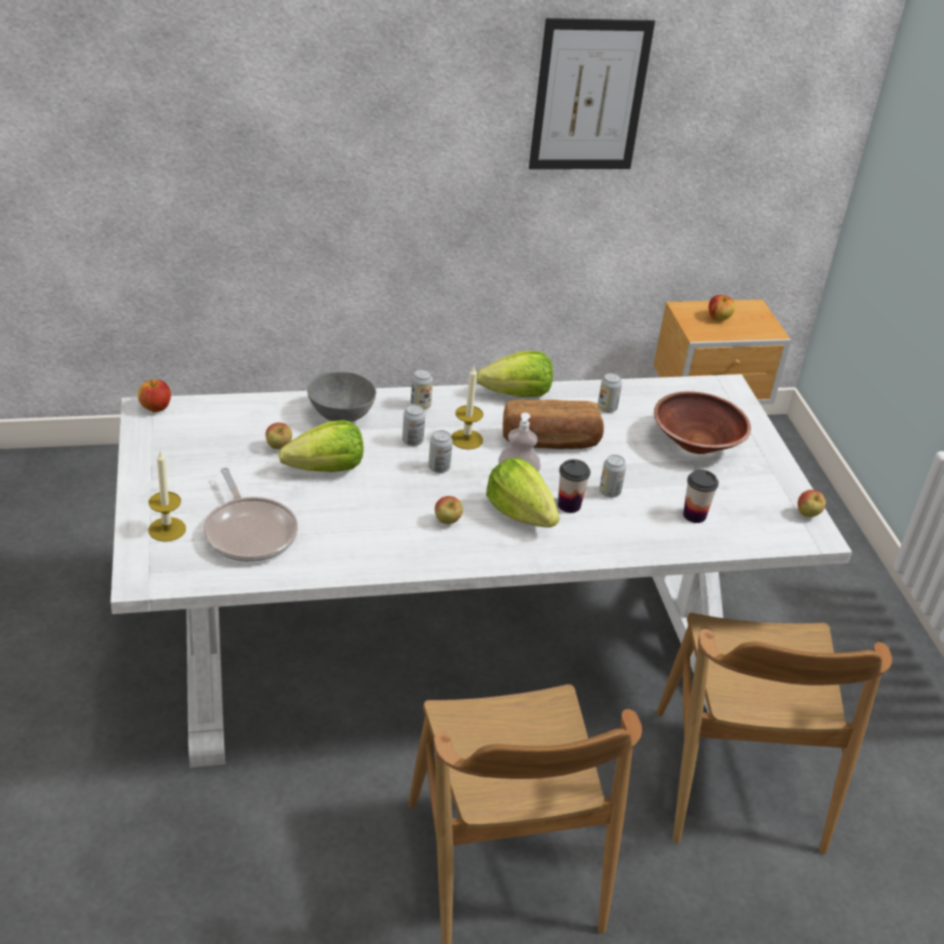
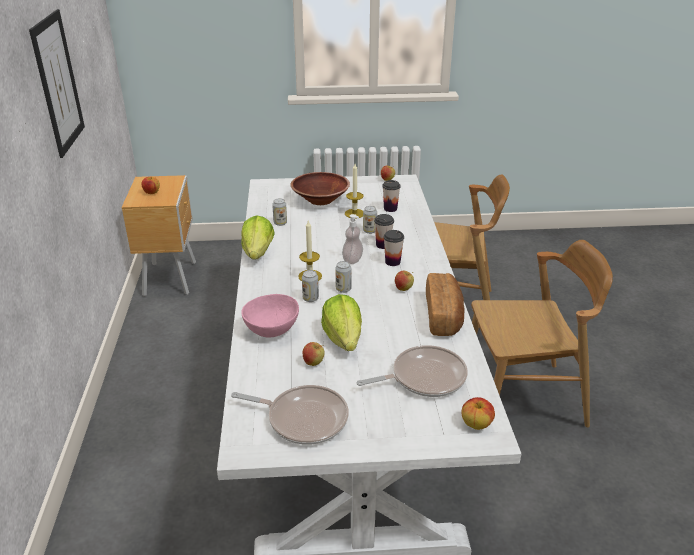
camera: 80 degrees left, 5 degrees down
apple [138,379,171,412] -> apple moved to [461,397,495,430]
candle [149,451,186,542] -> candle moved to [345,164,364,218]
grey bowl [307,371,376,422] -> pink bowl [241,294,299,338]
can [411,369,433,410] -> none
lettuce [486,457,560,527] -> cup [384,230,404,266]
bread [503,400,604,449] -> bread moved to [426,273,465,336]
none -> frying pan [231,385,349,445]

